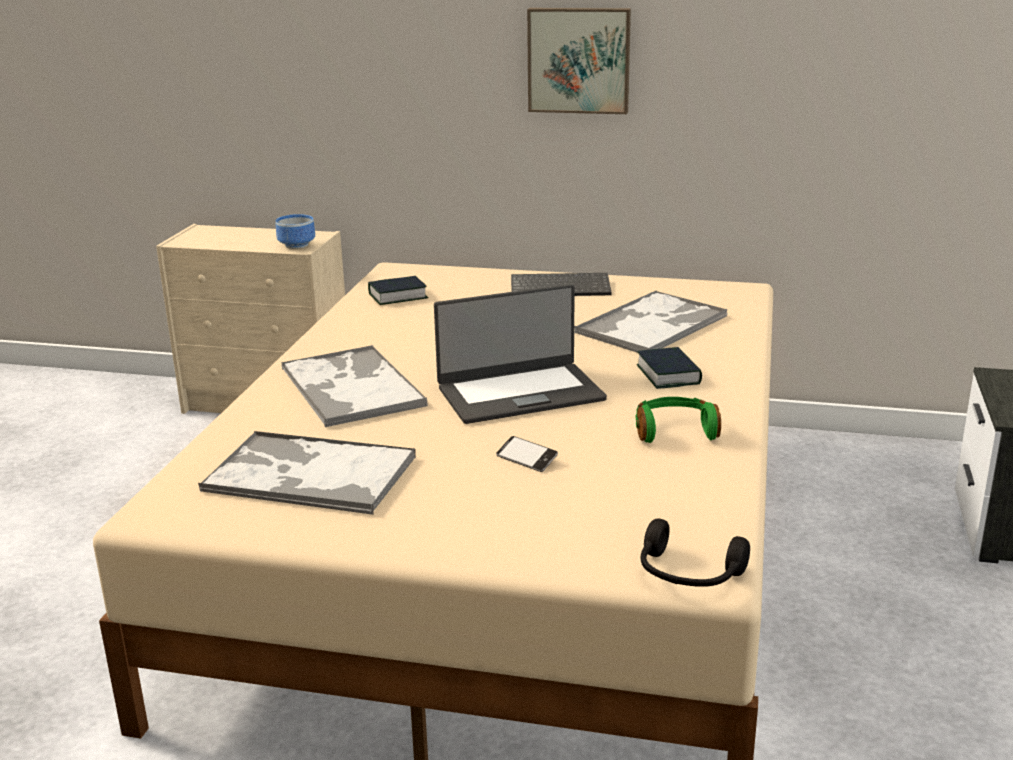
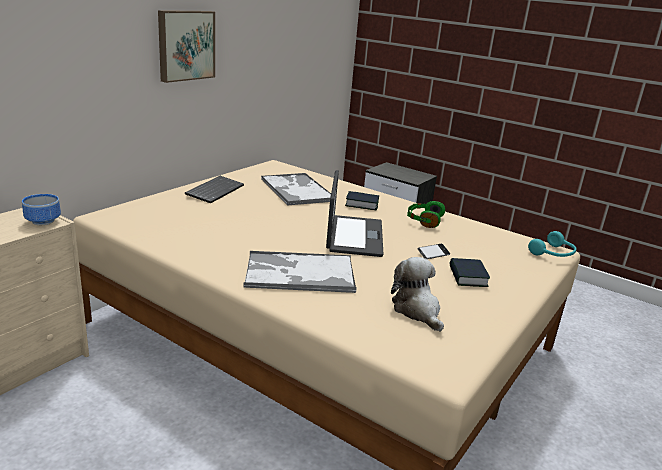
camera: 70 degrees left, 0 degrees up
tray [198,431,416,515] -> plush toy [391,257,444,332]
book [368,276,428,305] -> book moved to [450,258,490,287]
black headphones [641,519,750,587] -> turquoise headphones [528,231,576,257]

